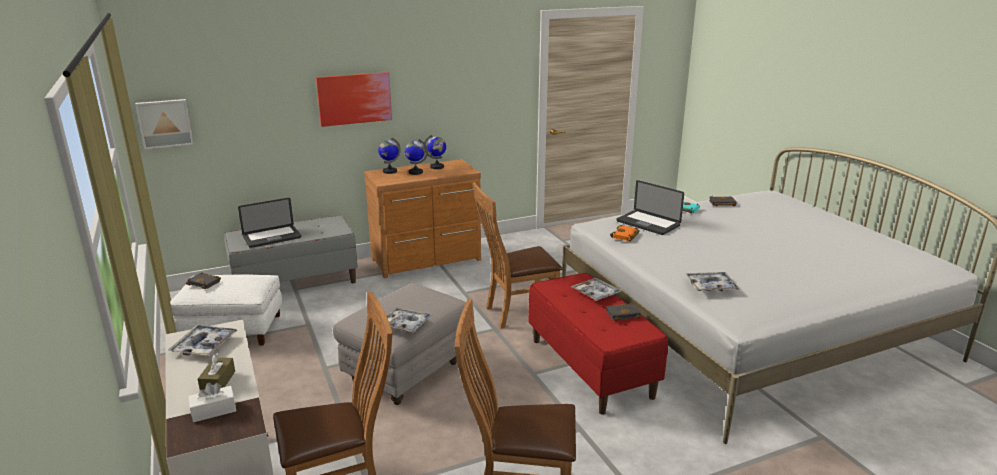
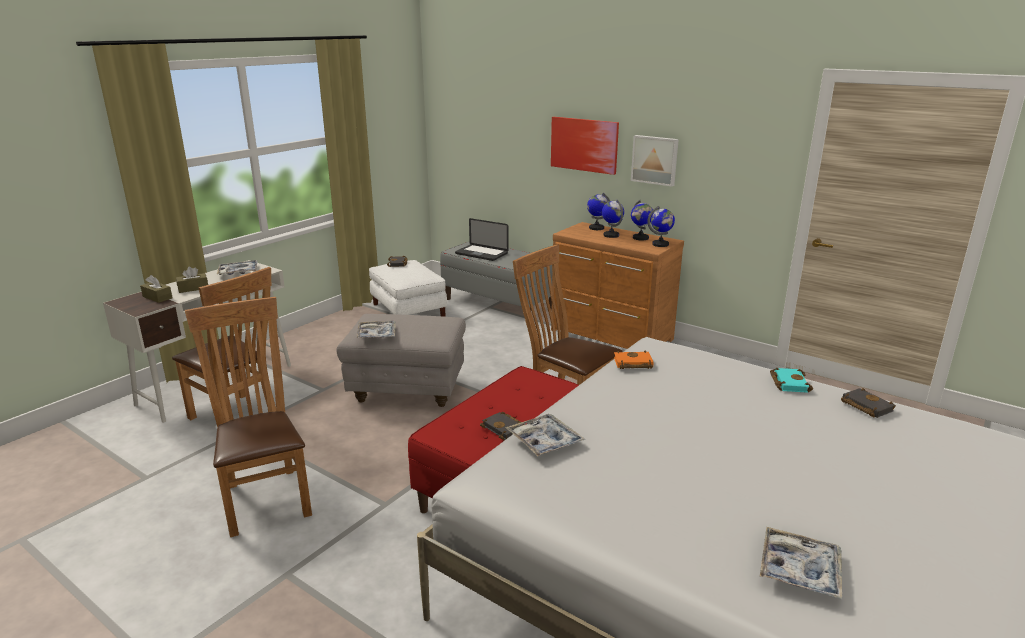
camera: 60 degrees right, 0 degrees up
picture [135,99,194,149] -> picture moved to [631,135,679,187]
white tissue box [188,383,236,422] -> brown tissue box [140,275,173,303]
tray [571,278,622,301] -> tray moved to [760,527,842,599]
laptop [616,180,684,235] -> none
none -> globe [647,206,675,247]

